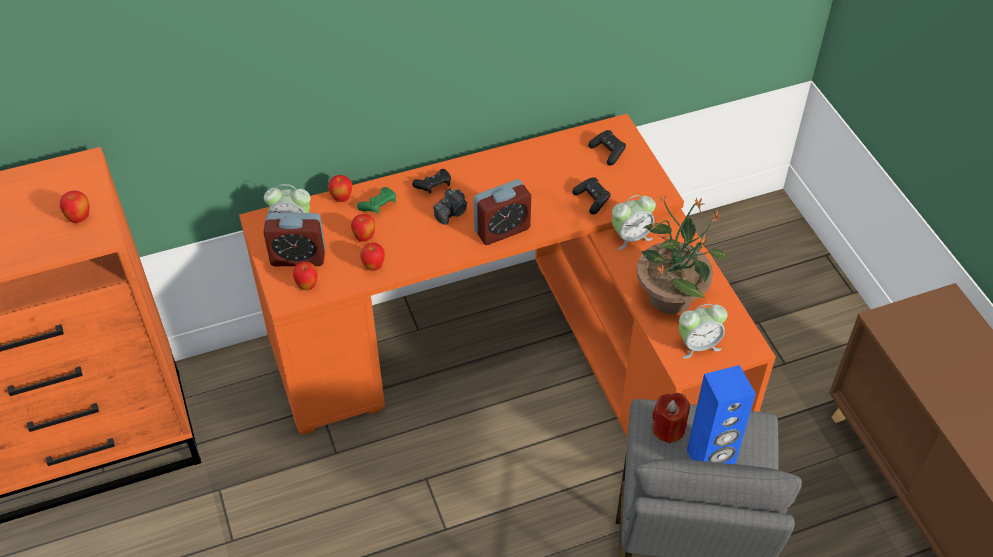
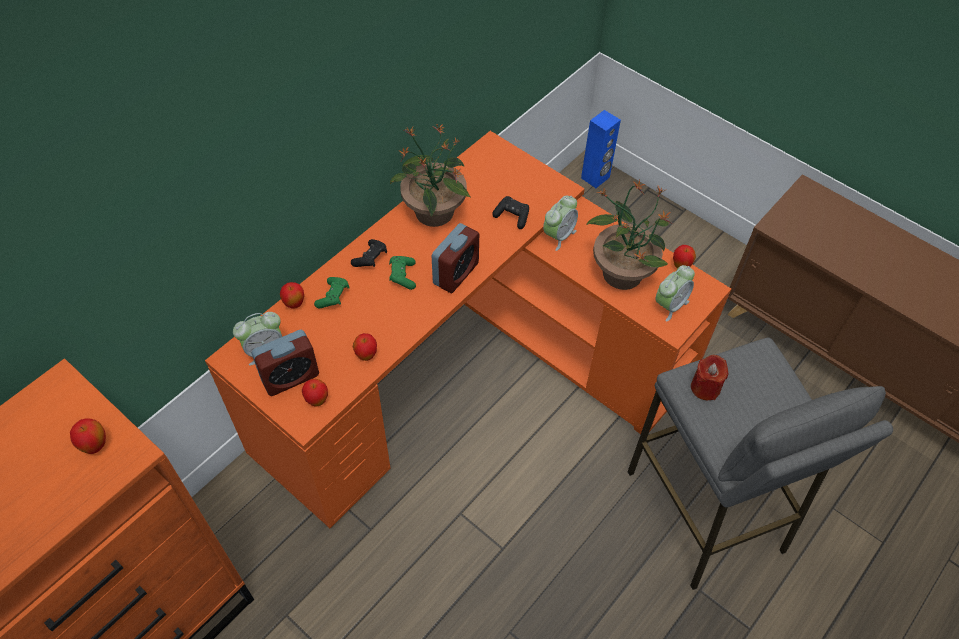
camera: 30 degrees left, 5 degrees up
apple [351,214,375,242] -> apple moved to [673,245,696,269]
camera [433,189,467,225] -> green game controller [389,256,416,290]
black game controller [588,130,626,165] -> none
blue speaker [687,365,756,464] -> blue speaker moved to [581,110,621,188]
none -> potted plant [390,124,470,227]

